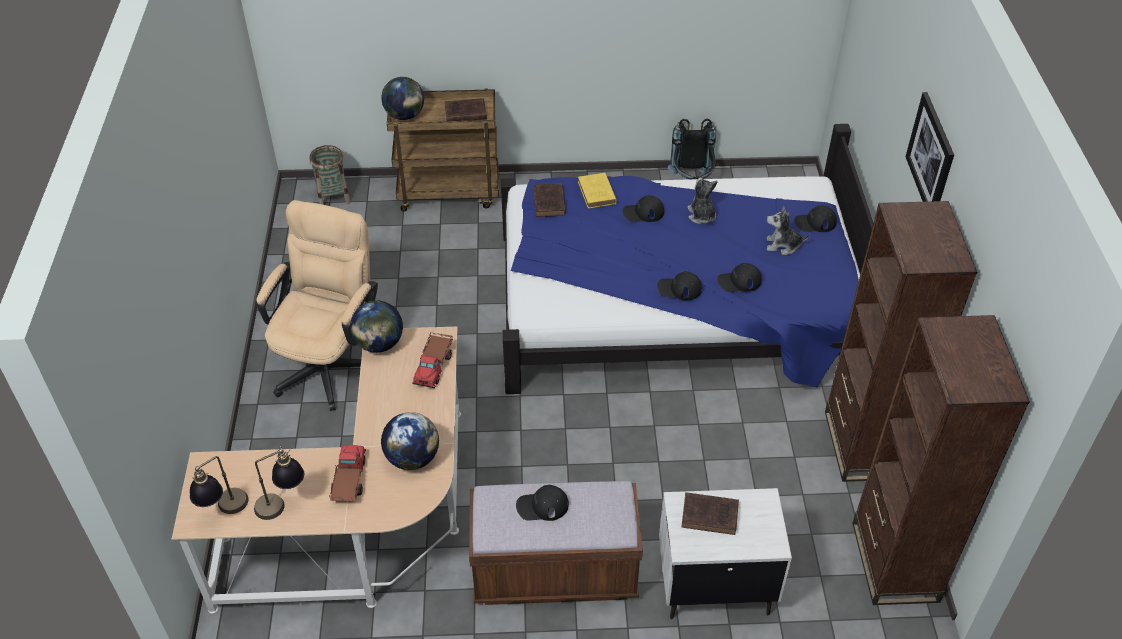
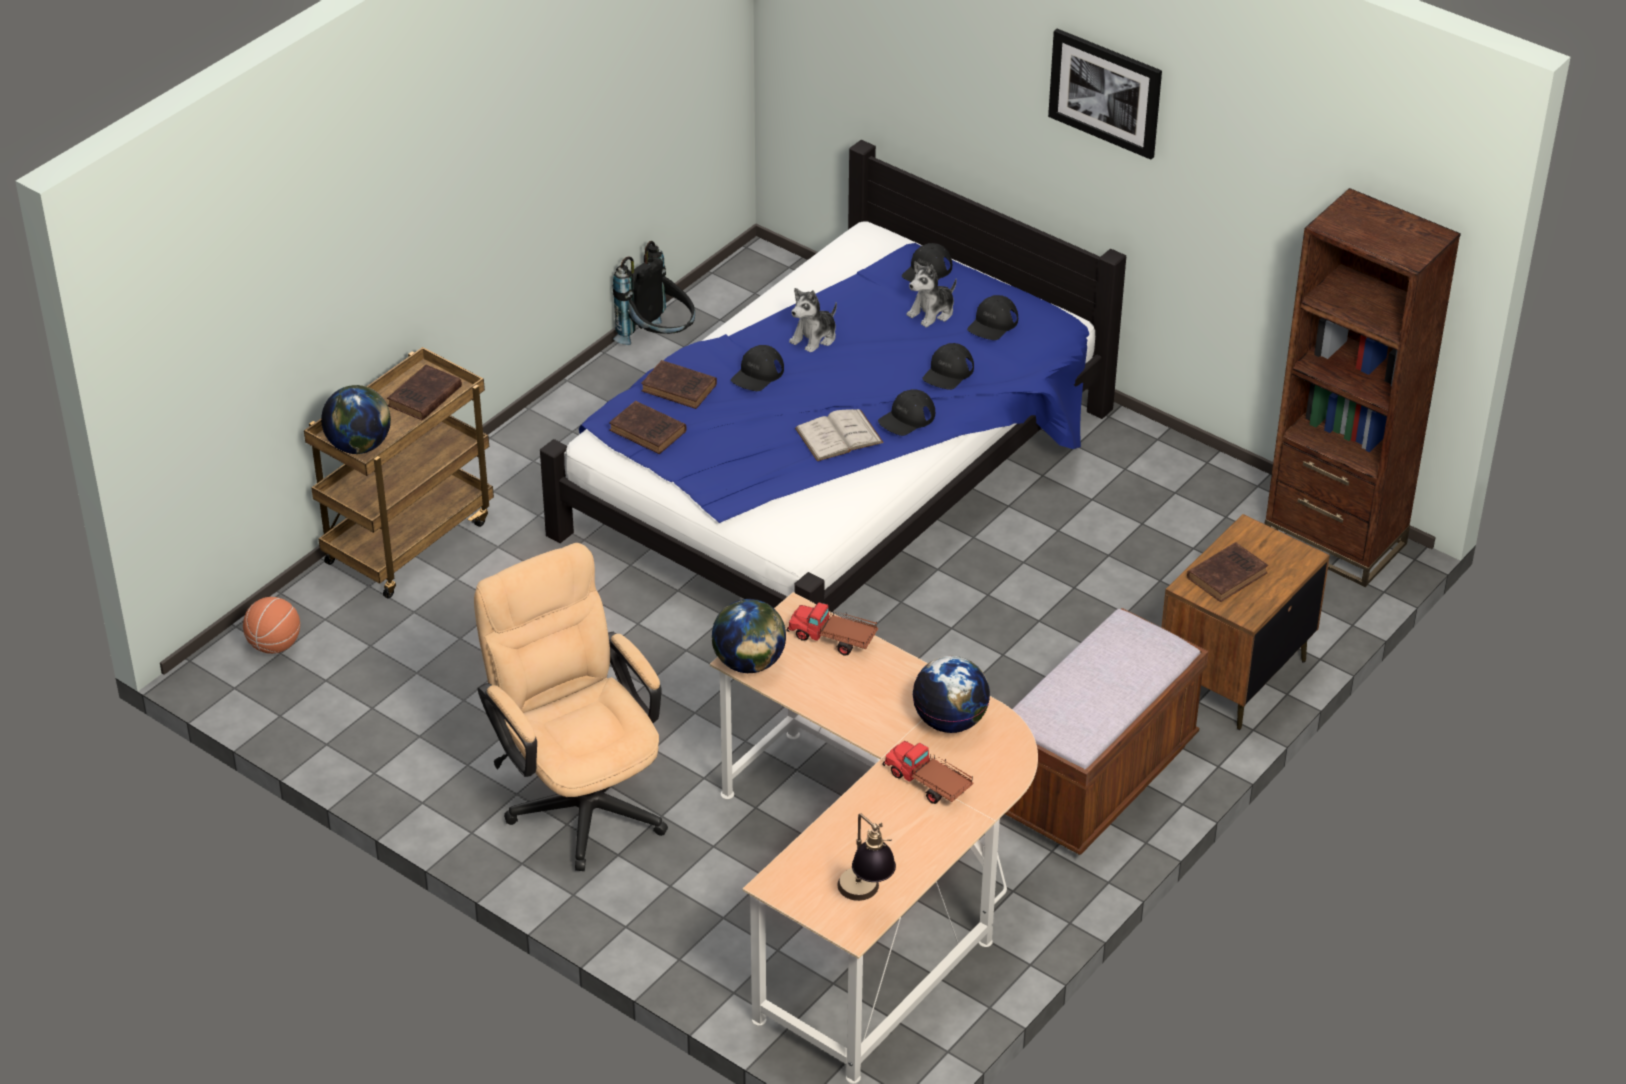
camera: 50 degrees left, 5 degrees down
table lamp [254,445,304,520] -> none
basket [309,145,350,205] -> basketball [243,597,300,654]
toy truck [412,333,453,388] -> toy truck turned 150 degrees clockwise [786,603,878,655]
black cap [516,485,569,521] -> black cap moved to [967,295,1018,340]
yellow book [578,173,617,208] -> brown book [641,360,717,409]
white nightstand [659,488,792,619] -> brown nightstand [1161,514,1330,730]
plush toy [687,178,717,224] -> plush toy turned 75 degrees counterclockwise [789,288,837,352]
brown bookcase [825,201,977,482] -> none
none -> white book [795,409,884,461]

